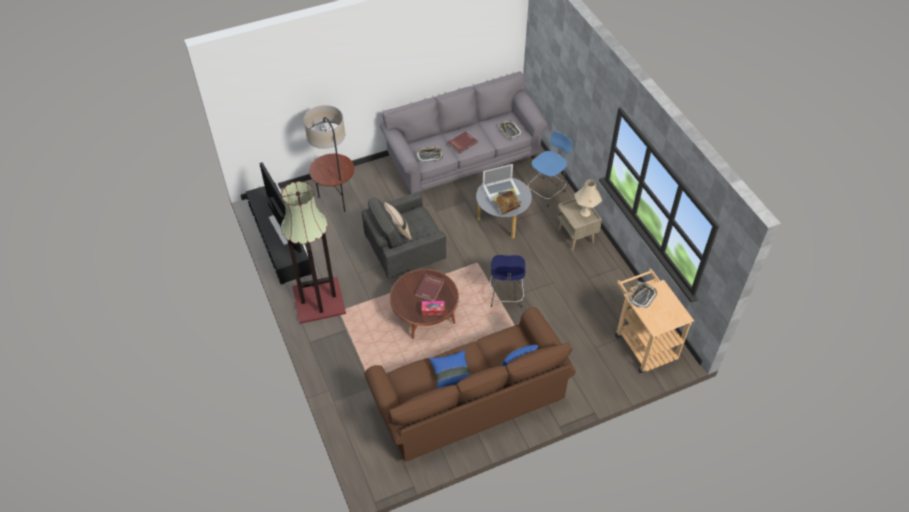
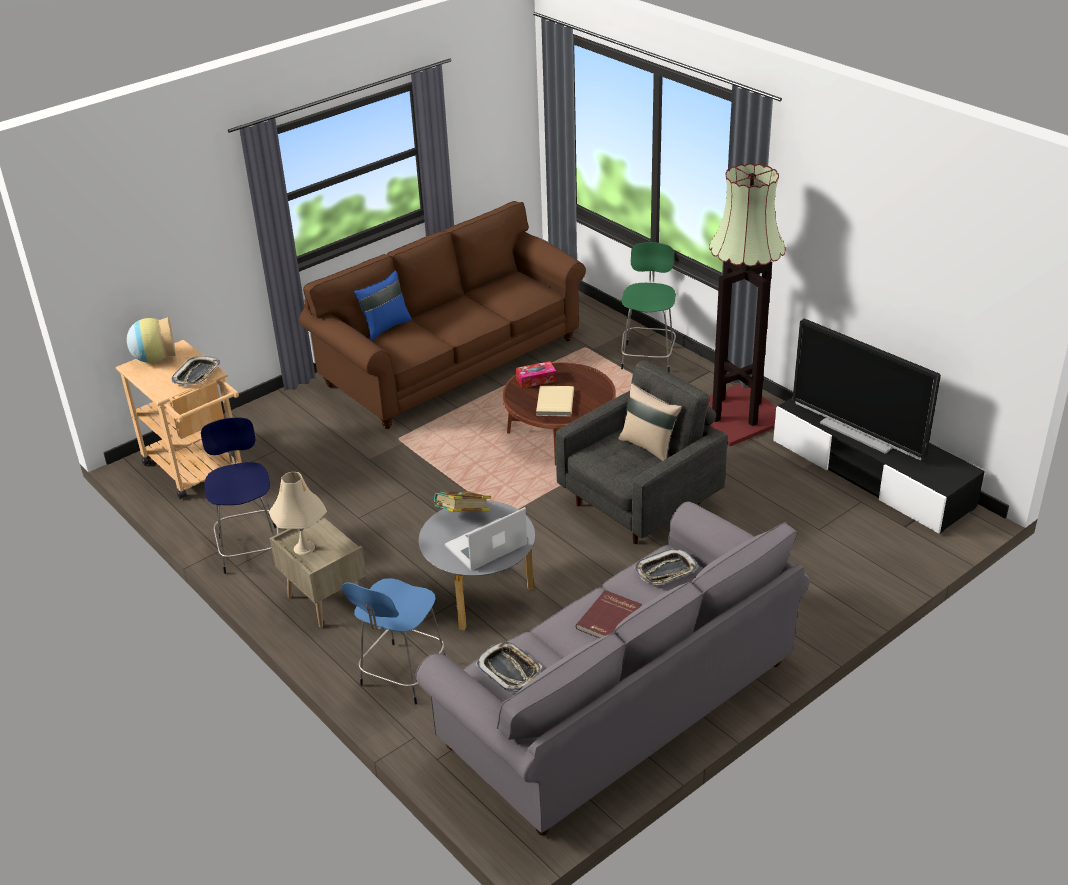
camera: 165 degrees right, 15 degrees down
floor lamp [304,105,354,212] -> none
red book [415,274,444,301] -> beige book [536,386,574,416]
blue pillow [429,350,471,388] -> none
blue stool [489,255,525,308] -> blue stool moved to [201,417,279,574]
none -> vase [127,317,176,363]
none -> green stool [621,242,676,372]

